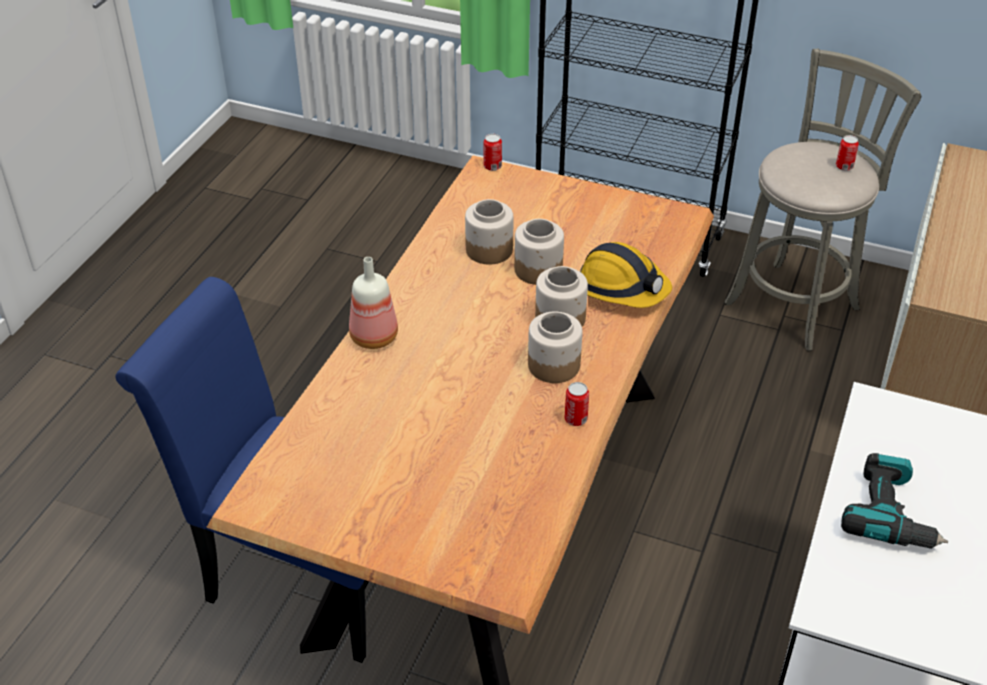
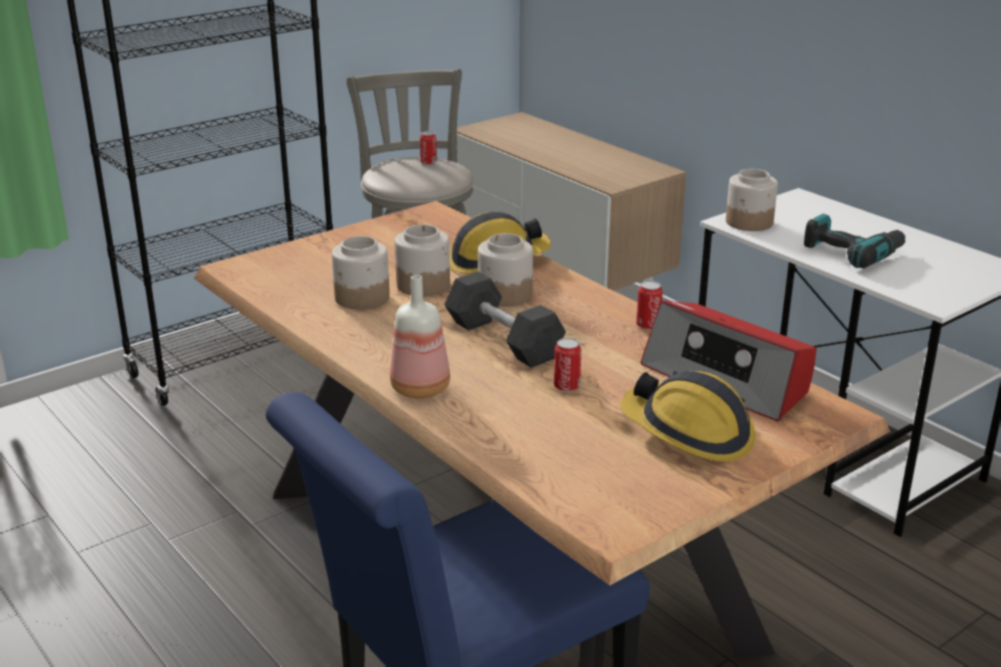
camera: 60 degrees left, 15 degrees down
can [484,134,502,171] -> can moved to [554,338,581,392]
jar [528,312,582,383] -> jar moved to [726,169,778,231]
none -> black dumbbell [444,272,566,368]
none -> hard hat [620,371,756,462]
none -> radio [640,301,817,421]

